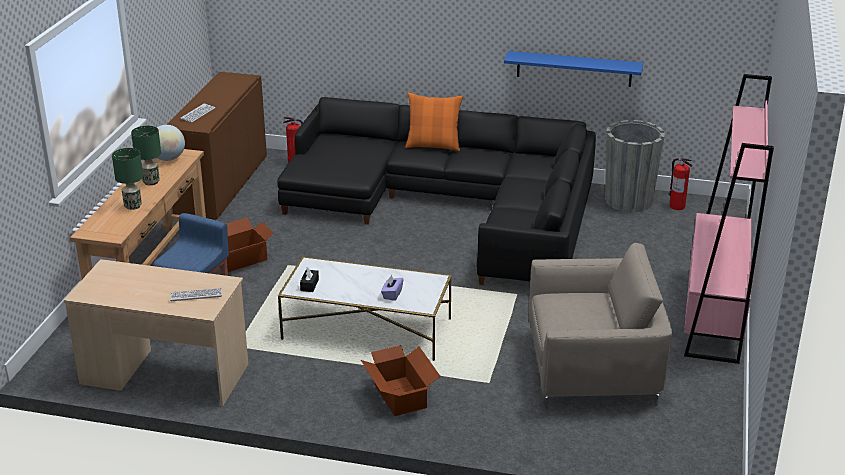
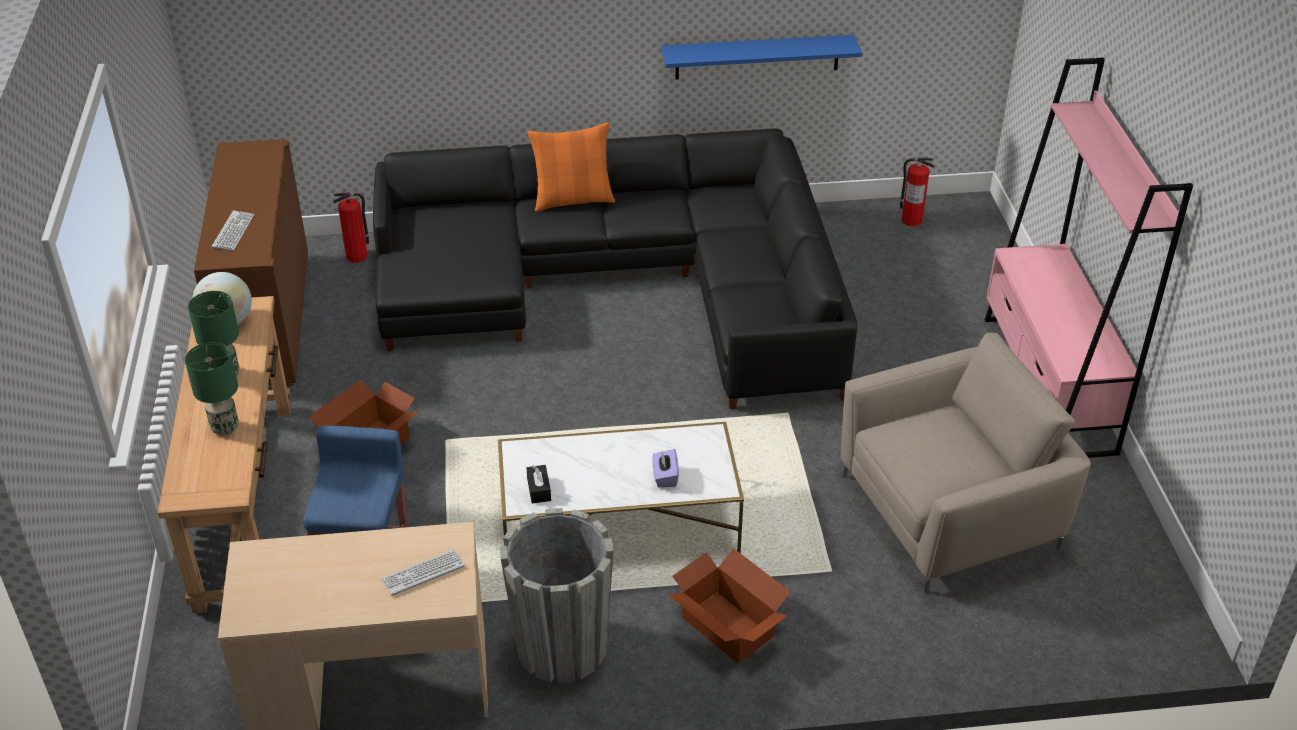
camera: 20 degrees left, 10 degrees up
grey planter [605,120,665,213] -> grey planter moved to [500,508,614,683]

